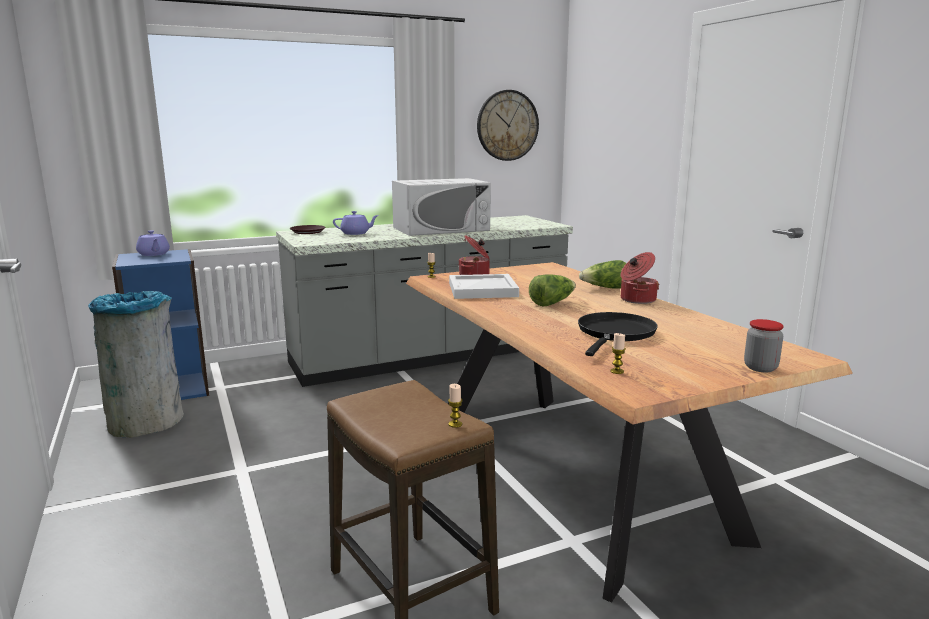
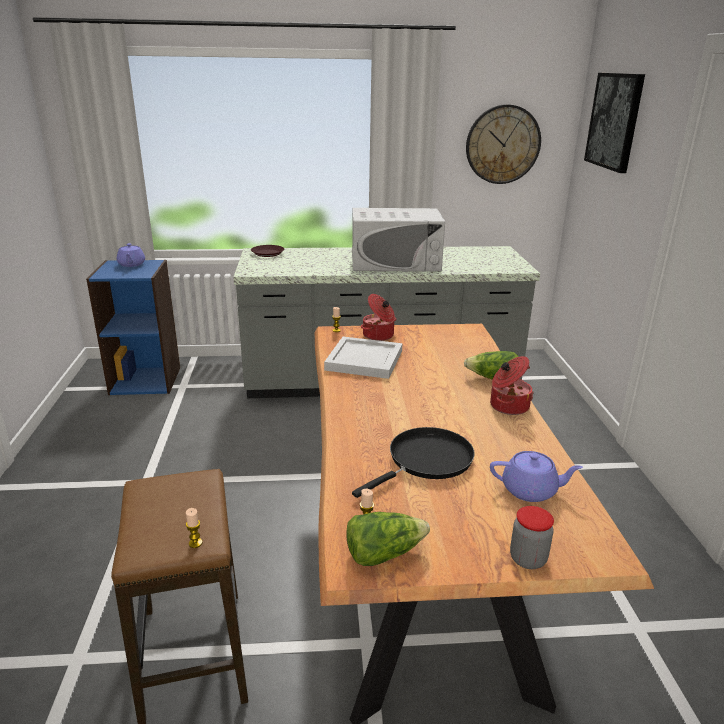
camera: 20 degrees right, 10 degrees up
grey trash can [88,291,184,438] -> none
purple teapot [333,211,379,235] -> purple teapot moved to [490,451,583,502]
lettuce [529,274,576,306] -> lettuce moved to [346,512,430,566]
none -> picture [584,73,645,173]

